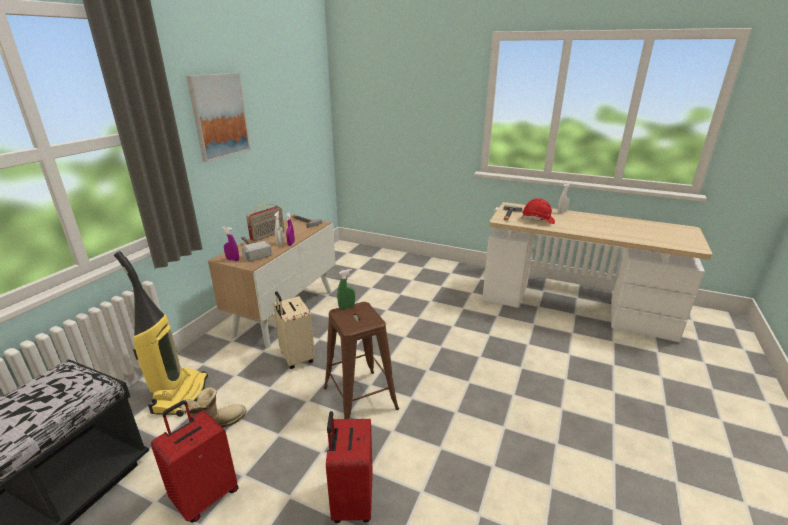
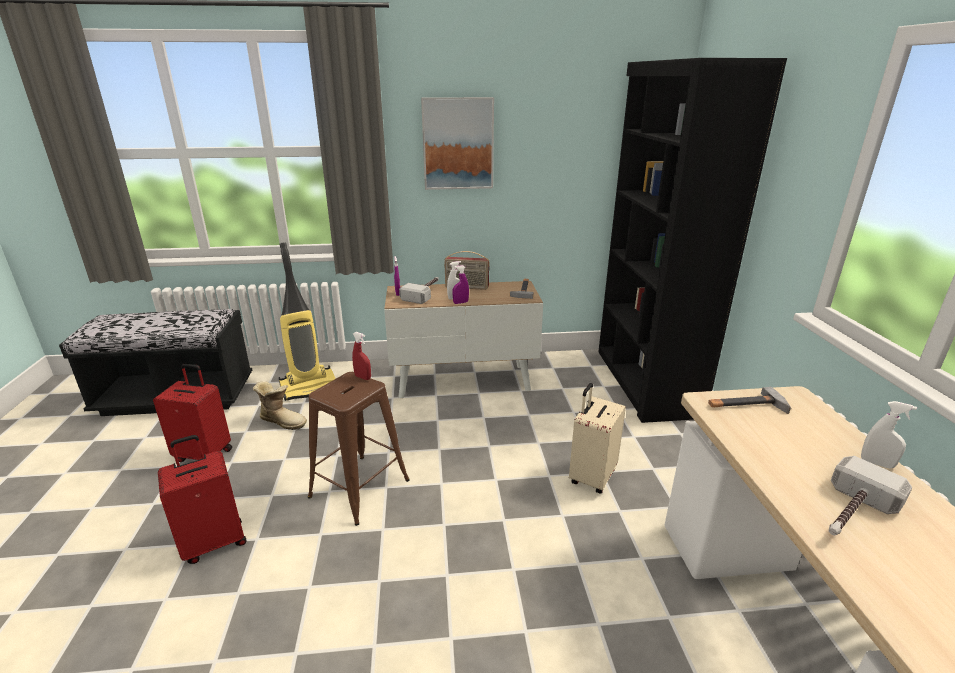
camera: 60 degrees right, 0 degrees up
beige suitcase [273,291,315,369] -> beige suitcase moved to [569,383,626,494]
green spray bottle [337,269,355,309] -> red spray bottle [352,332,371,380]
red hard hat [521,198,555,224] -> none
none -> black bookcase [598,58,787,423]
none -> hammer [829,456,912,535]

